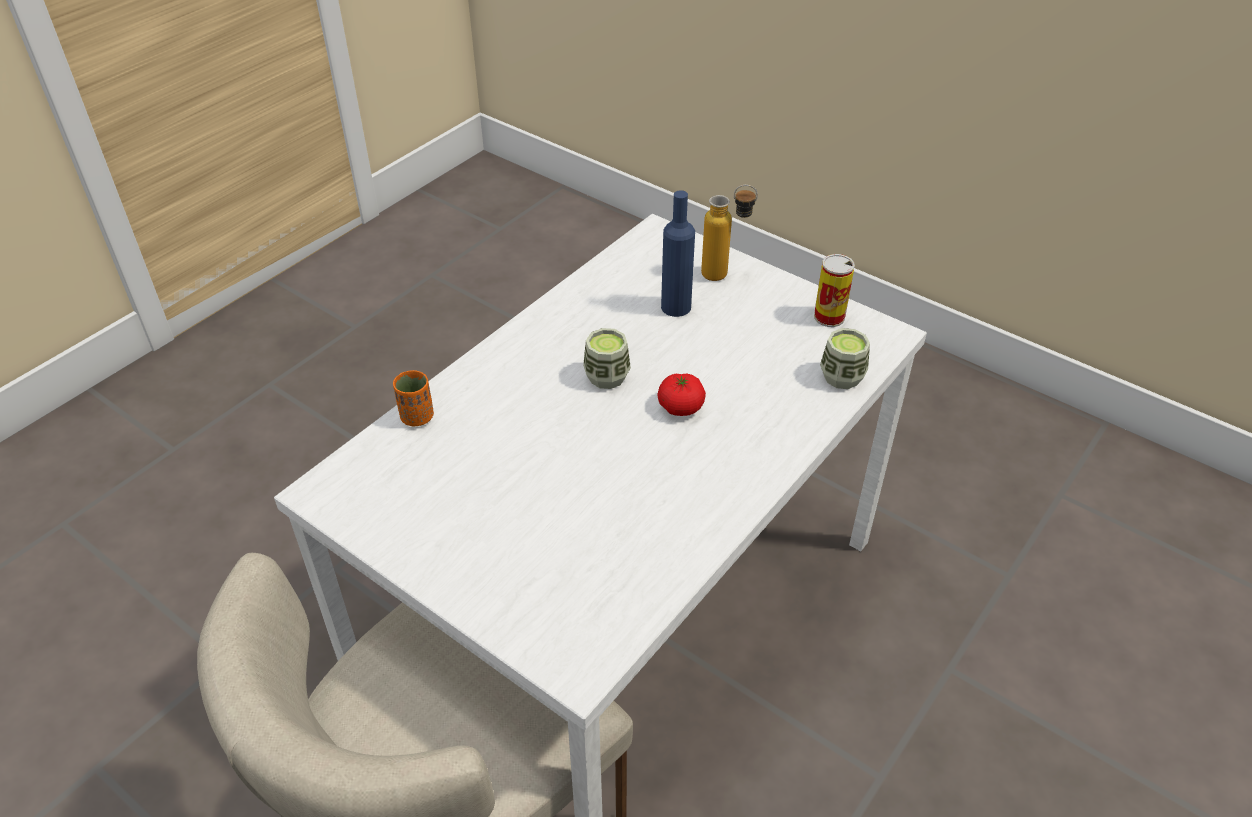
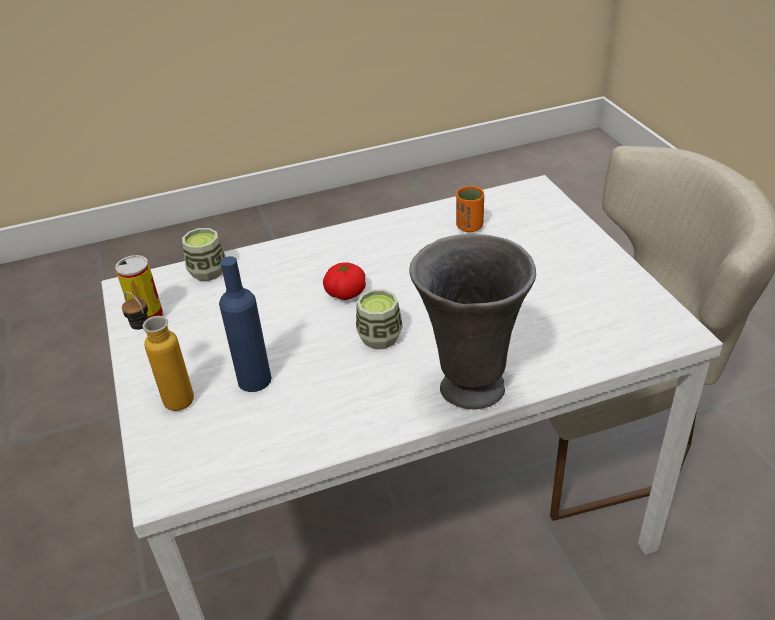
camera: 145 degrees left, 5 degrees down
orange cup [393,370,434,426] -> orange cup moved to [456,186,484,232]
none -> grey vase [409,234,536,409]

